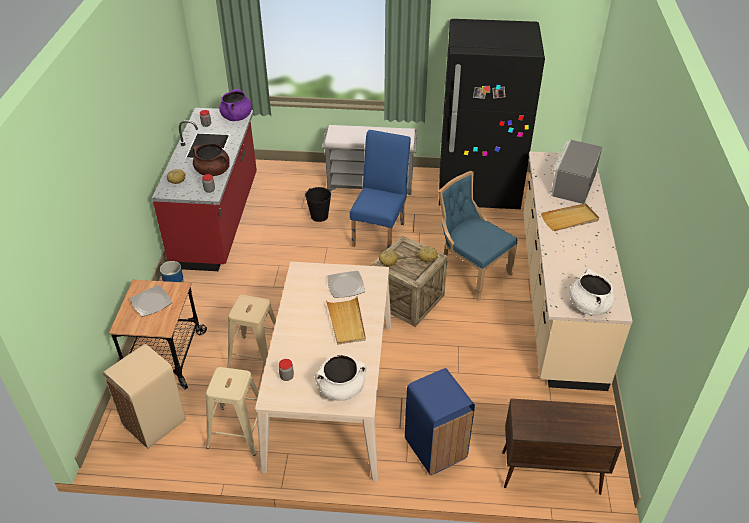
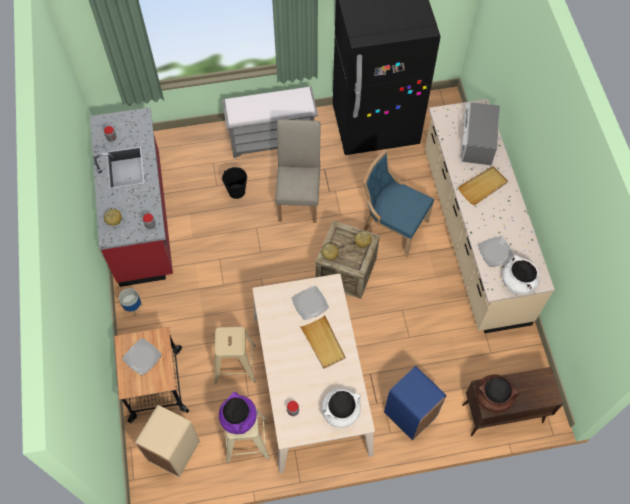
camera: 15 degrees left, 20 degrees up
brown cooking pot [193,143,230,176] -> brown cooking pot moved to [476,375,519,412]
purple cooking pot [219,89,252,121] -> purple cooking pot moved to [219,392,257,434]
blue chair [350,130,411,249] -> beige chair [275,119,321,223]
none -> plate [478,236,514,267]

